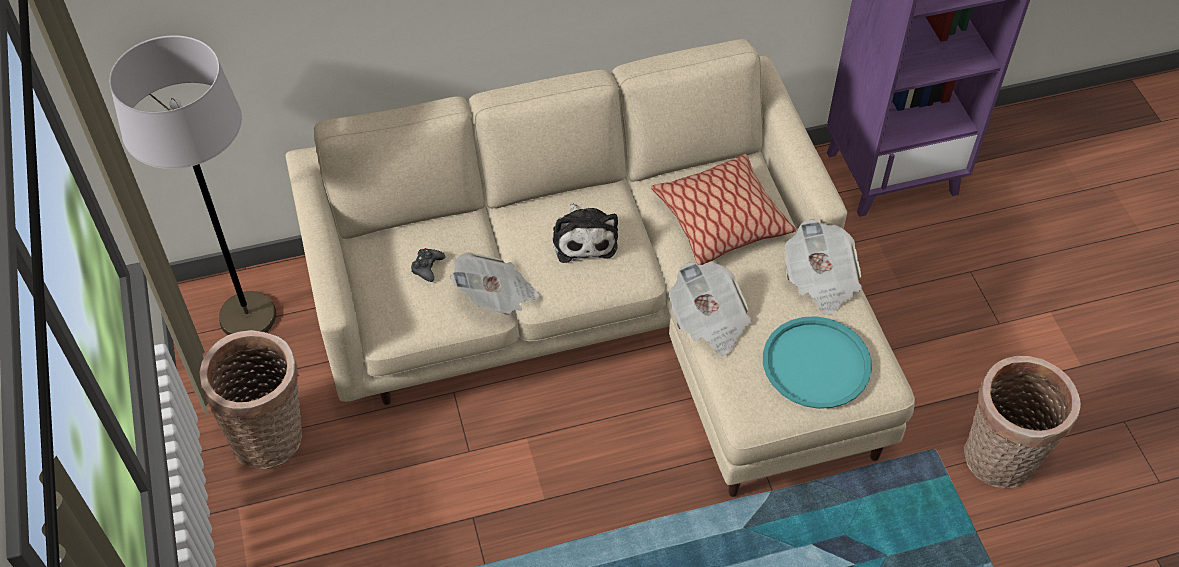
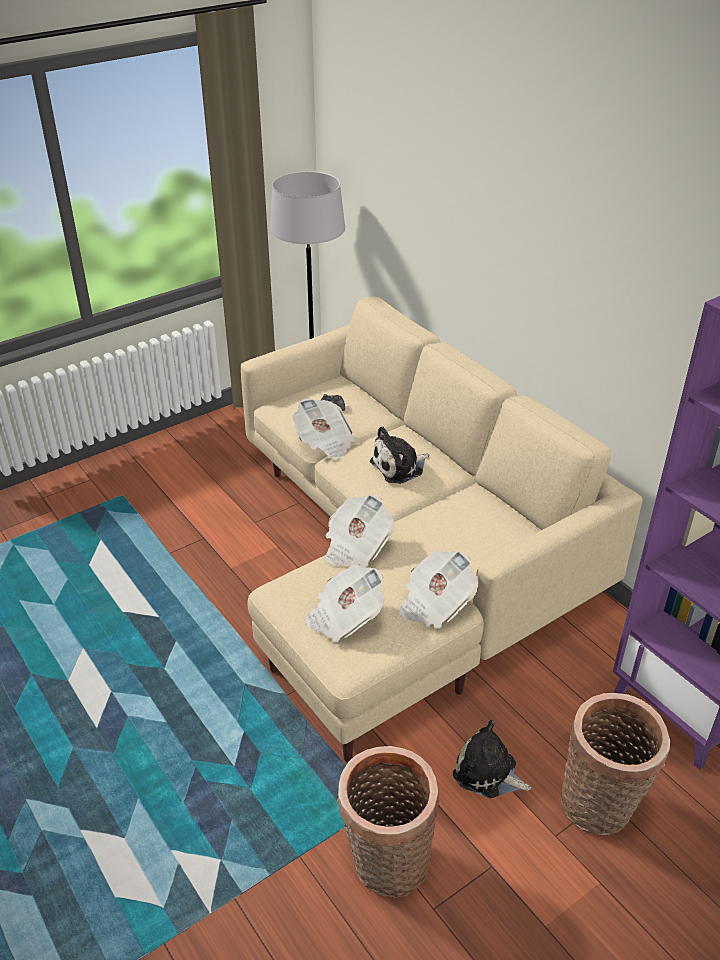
camera: 70 degrees right, 15 degrees down
basket [199,330,302,470] -> basket moved to [561,693,670,835]
pillow [651,154,796,265] -> none
turquoise tray [763,316,872,409] -> newspaper [305,564,385,643]
none -> plush toy [453,720,531,798]

